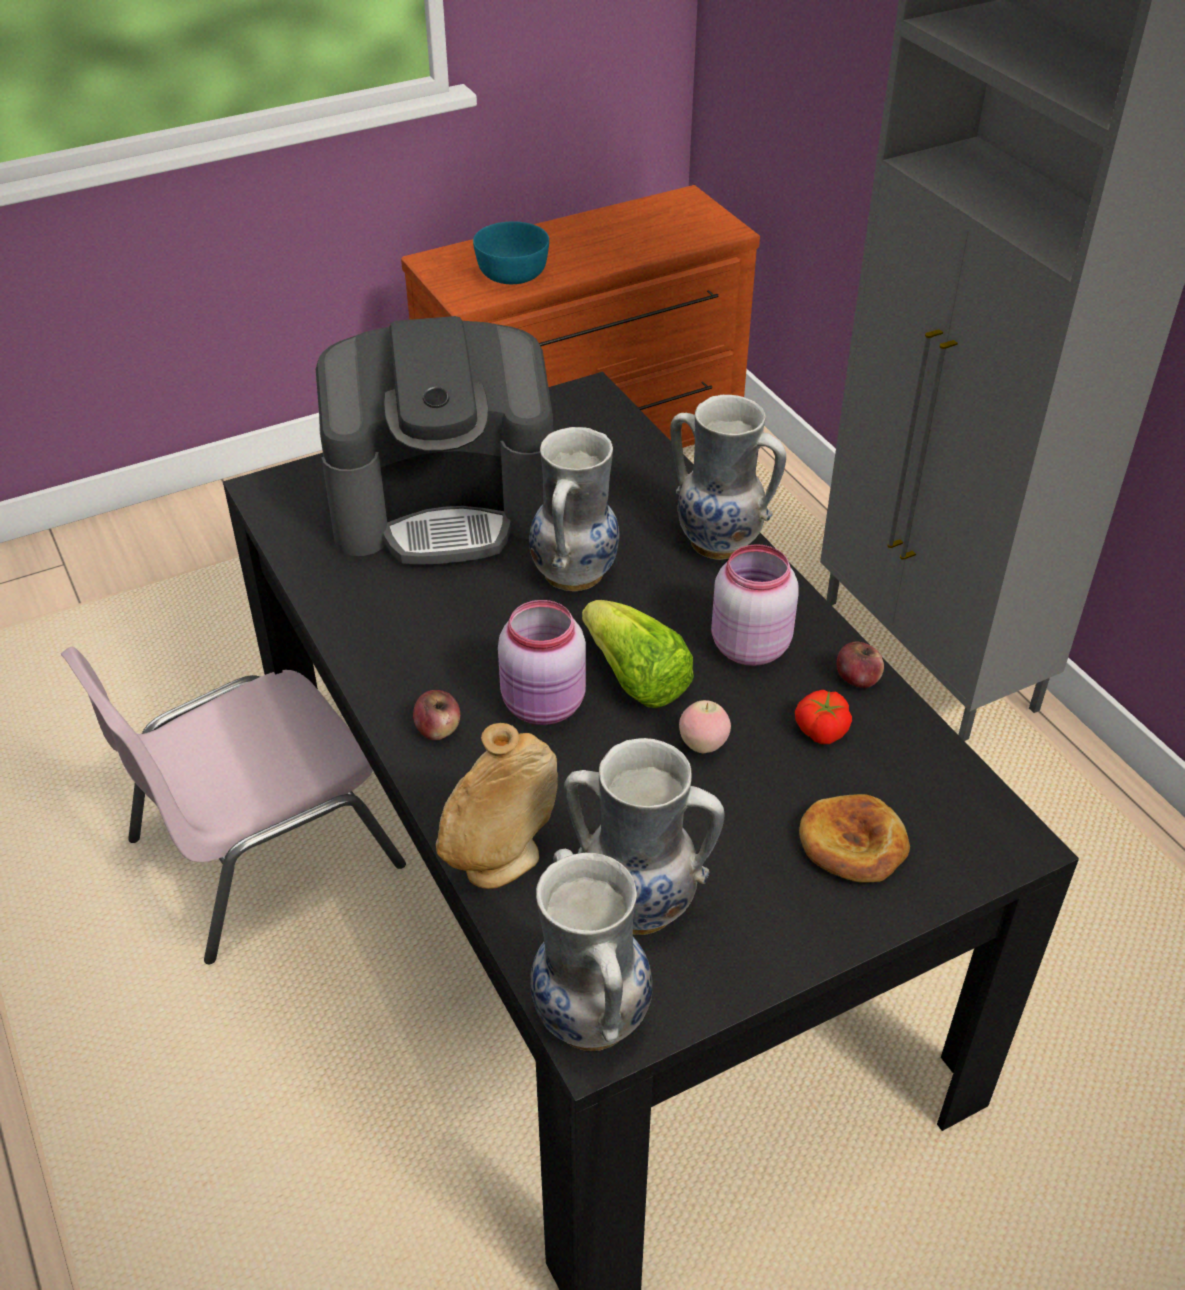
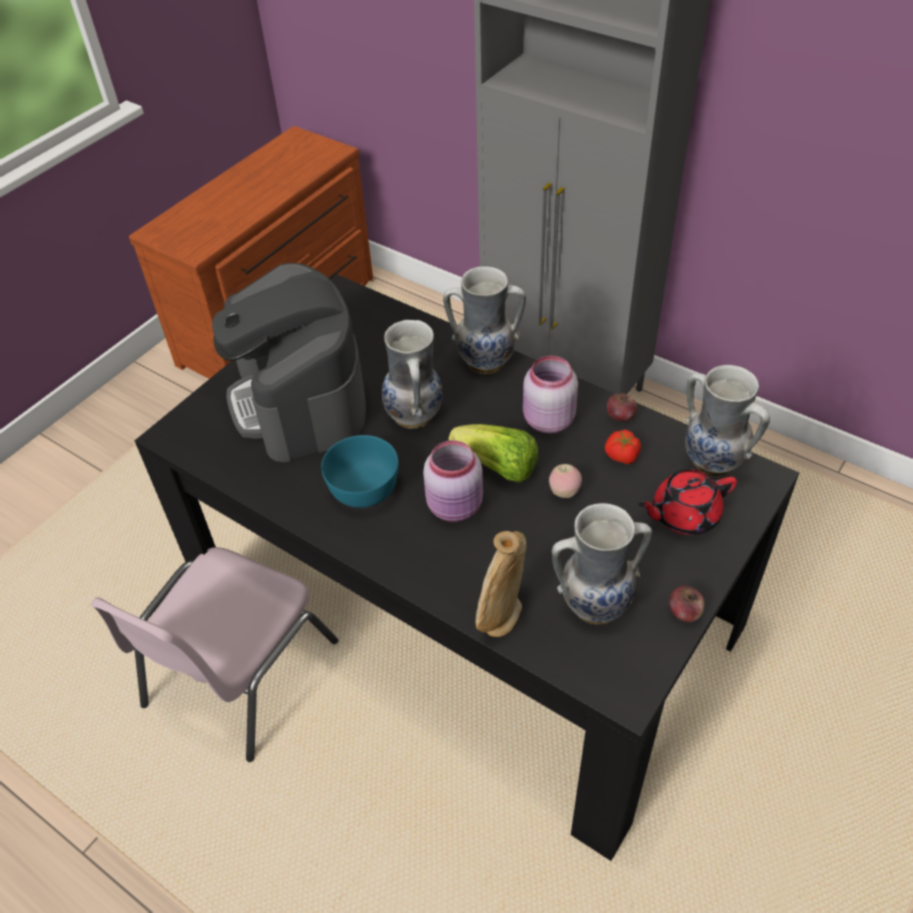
camera: 25 degrees left, 5 degrees up
coffee machine [316,316,553,565] -> coffee machine turned 105 degrees clockwise [212,263,366,462]
apple [413,690,460,740] -> apple moved to [669,585,705,622]
turquoise bowl [473,221,549,284] -> turquoise bowl moved to [321,435,398,508]
vase [530,849,653,1051] -> vase moved to [685,365,770,476]
bread [799,794,910,883] -> red teapot [638,469,737,535]

